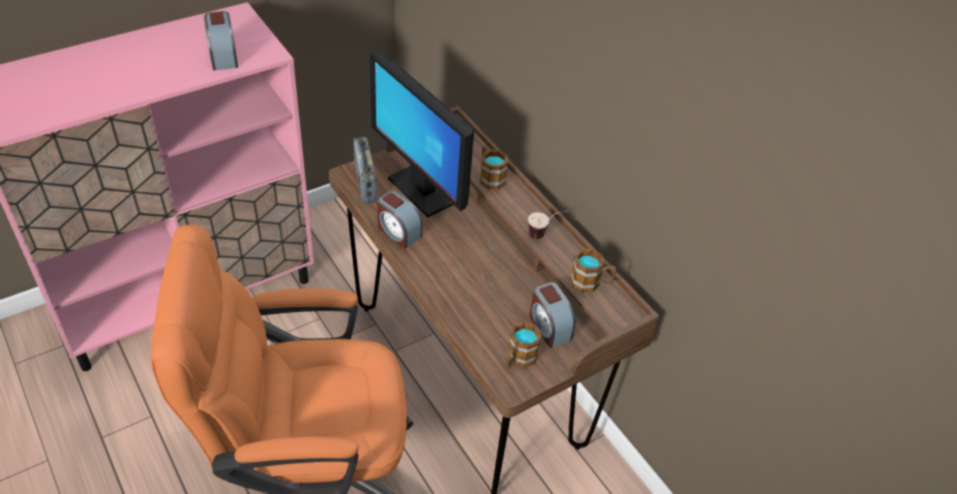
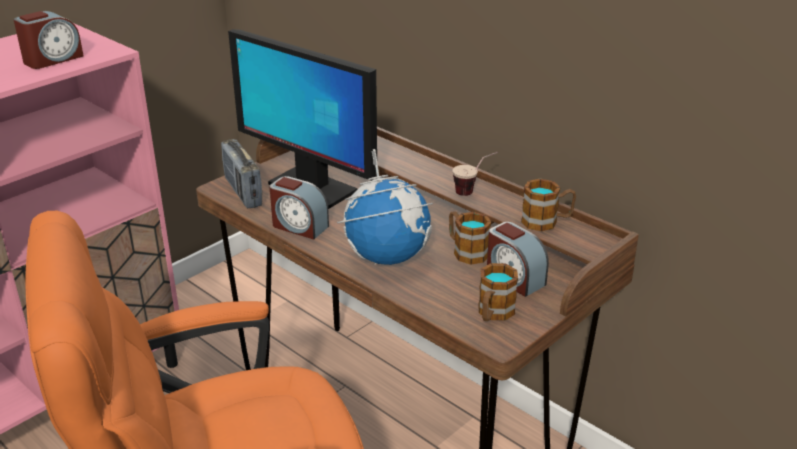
camera: 10 degrees left, 15 degrees down
alarm clock [204,11,238,70] -> alarm clock turned 105 degrees counterclockwise [14,11,83,69]
mug [480,146,508,190] -> mug moved to [449,212,491,264]
none -> globe [337,149,433,265]

